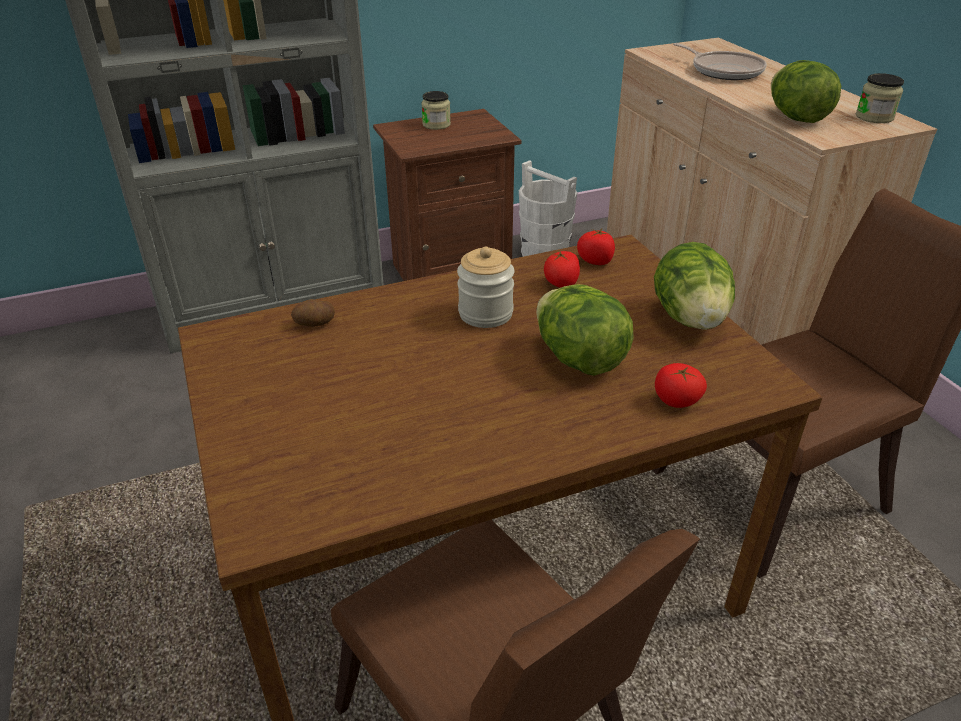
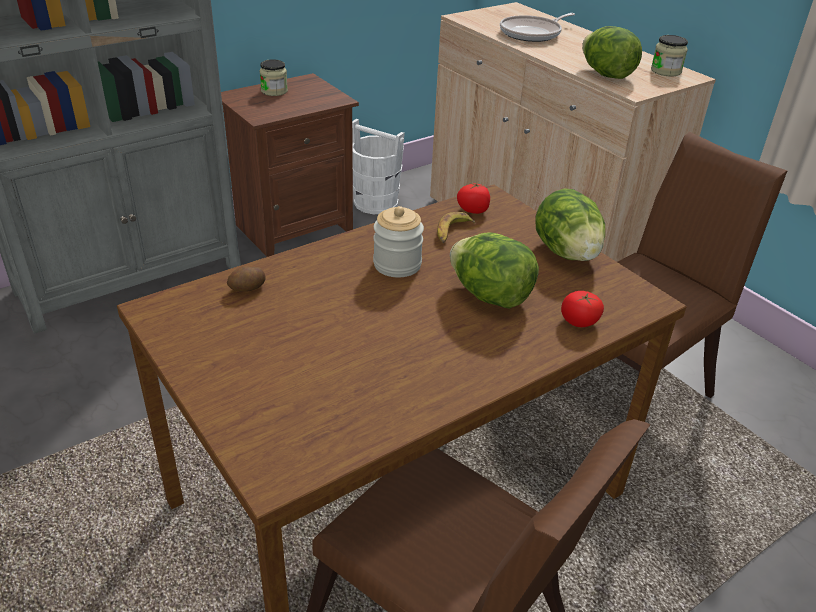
camera: 15 degrees left, 0 degrees up
tomato [544,251,580,288] -> banana [437,212,475,244]
frying pan [673,43,767,80] -> frying pan turned 105 degrees clockwise [500,13,575,42]

